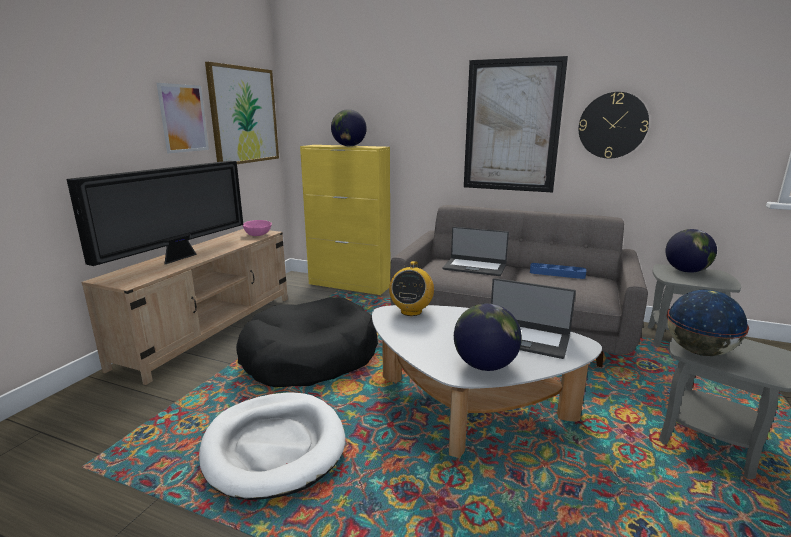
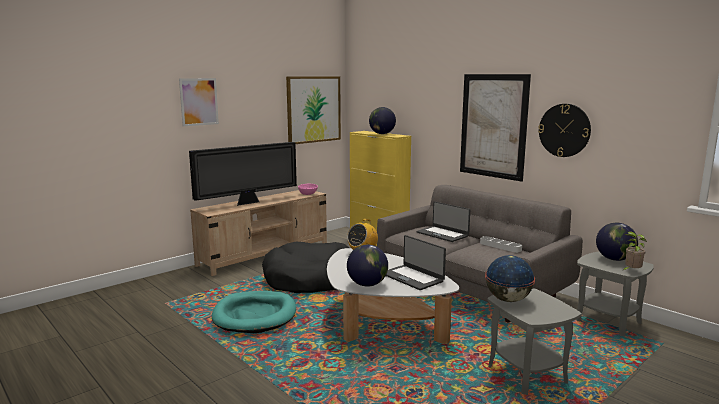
camera: 25 degrees right, 5 degrees down
picture [157,83,209,153] -> picture moved to [179,78,219,126]
white dog bed [199,393,345,500] -> turquoise dog bed [212,291,296,333]
blue tray [530,263,586,279] -> grey tray [480,236,522,253]
none -> potted plant [622,231,647,271]

